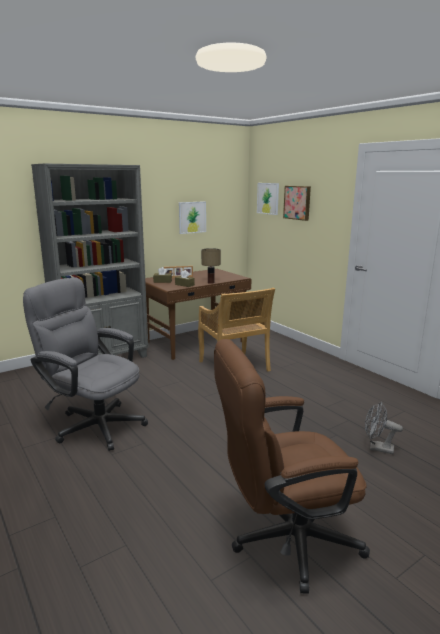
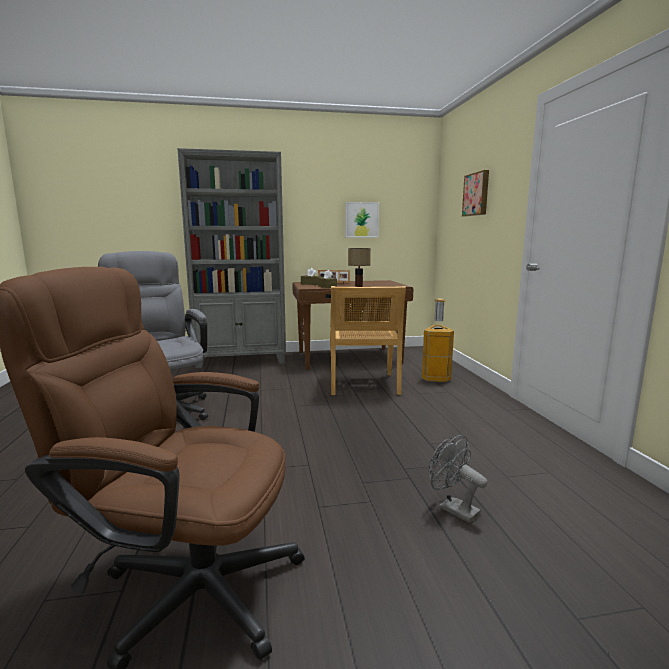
camera: 25 degrees right, 5 degrees down
picture [257,183,279,215] -> none
none -> trash can [422,298,454,382]

